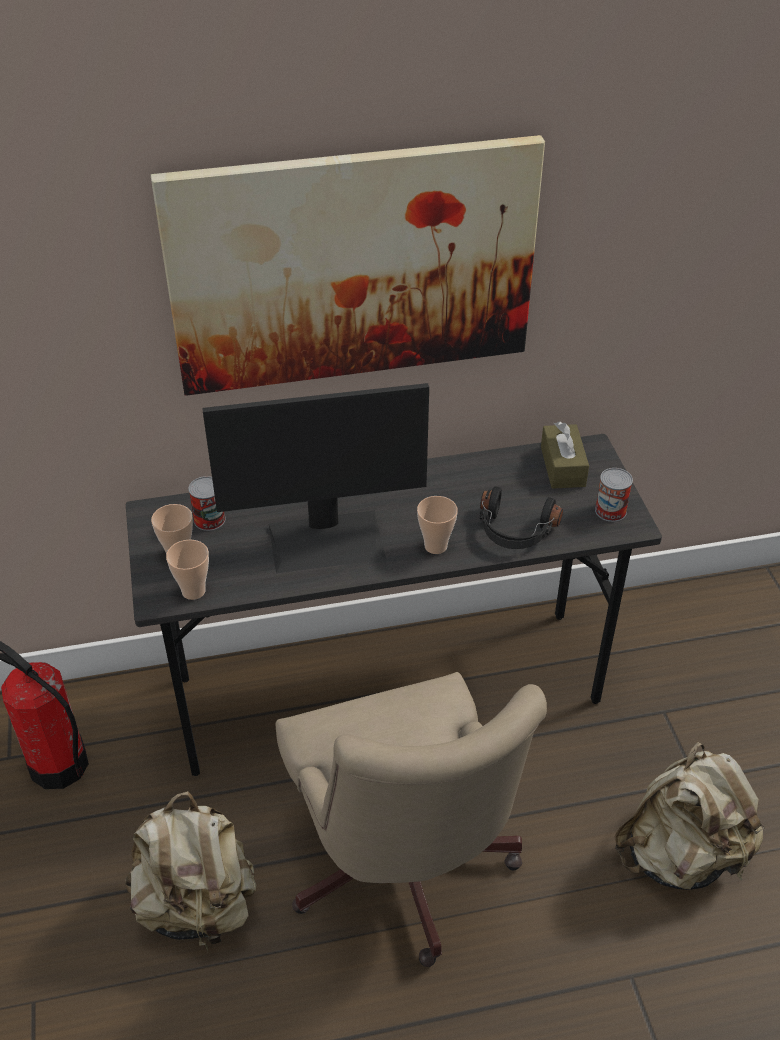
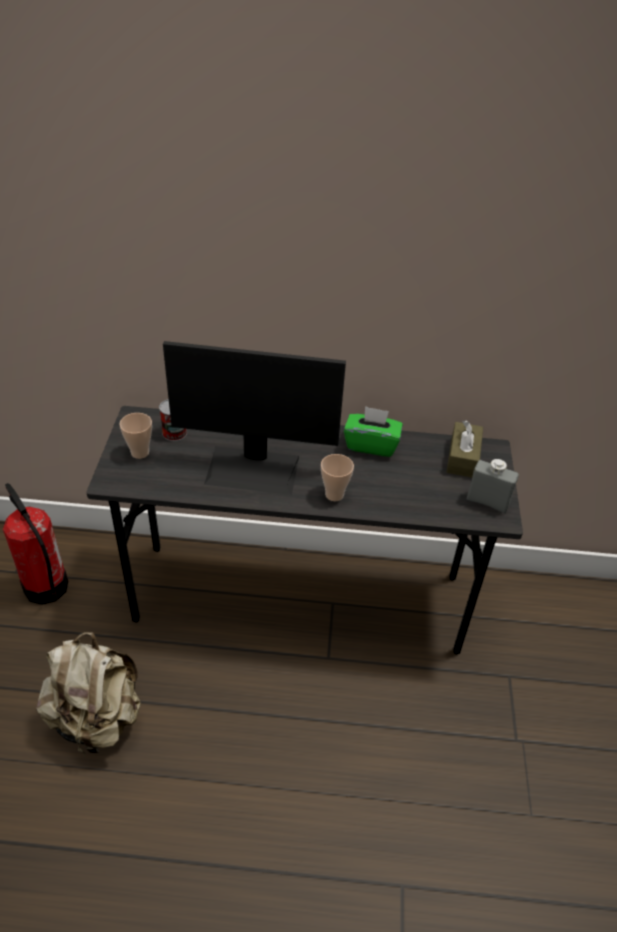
camera: 15 degrees right, 0 degrees up
picture [151,135,545,396] -> none
cup [166,540,209,600] -> none
beige office chair [276,672,547,967] -> none
black headphones [480,486,563,549] -> none
can [595,468,633,522] -> grey bottle [467,459,519,513]
beige backpack [614,742,764,890] -> none
none -> green tissue box [344,406,403,457]

